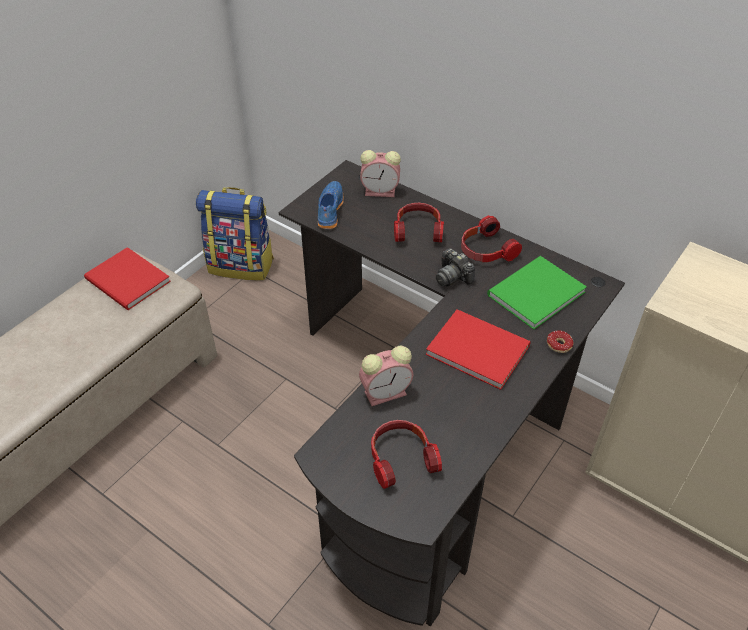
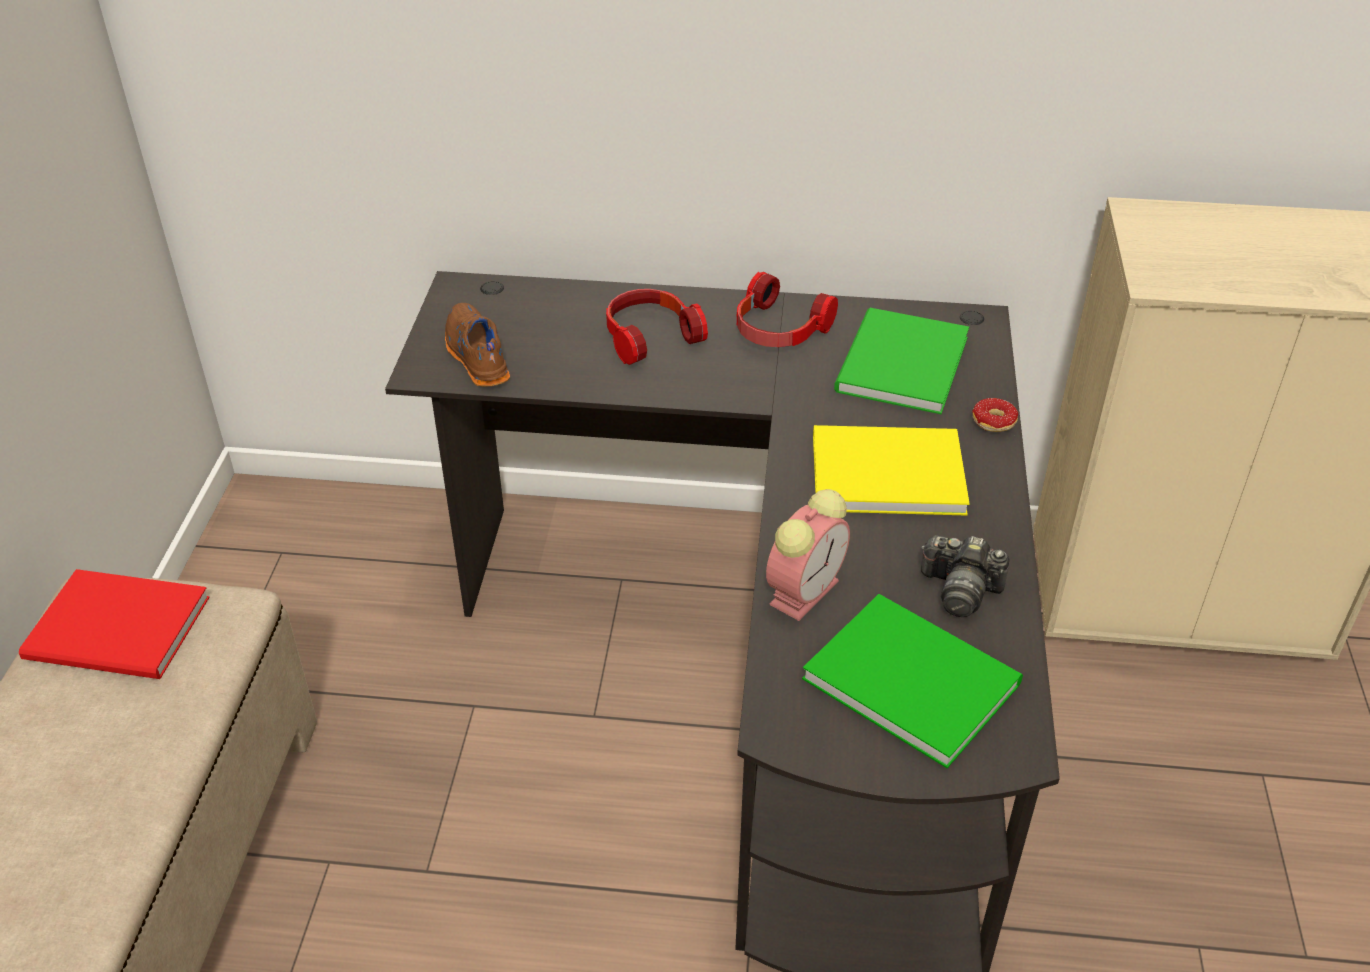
camera: 30 degrees left, 5 degrees down
backpack [196,187,274,280] -> none
blue shoe [318,181,344,229] -> brown shoe [445,303,510,387]
alarm clock [360,150,401,197] -> none
headphones [371,420,442,489] -> green book [802,594,1023,768]
red book [426,309,531,390] -> yellow book [813,425,970,516]
camera [436,248,475,287] -> camera moved to [921,535,1010,617]

